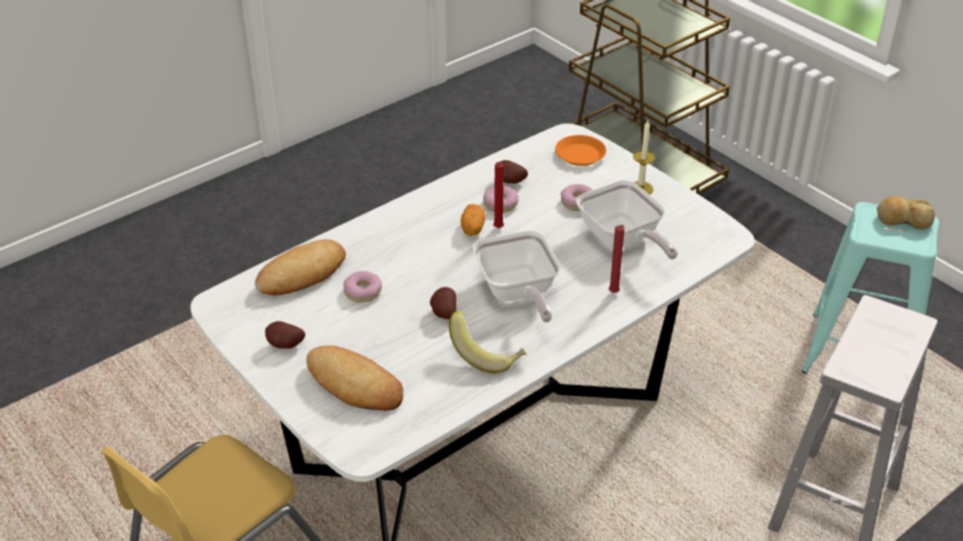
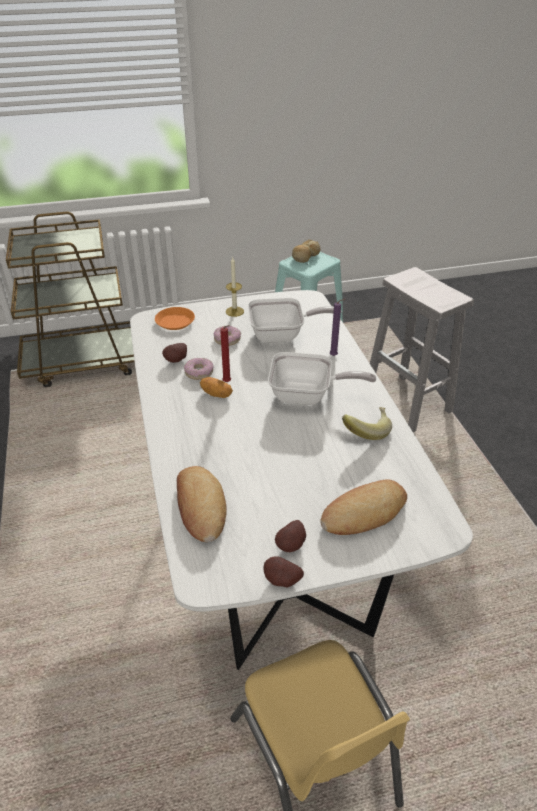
camera: 65 degrees left, 0 degrees up
donut [343,271,382,302] -> none
potato [430,287,456,319] -> potato moved to [263,556,304,587]
red candle [609,225,625,293] -> purple candle [330,299,345,356]

